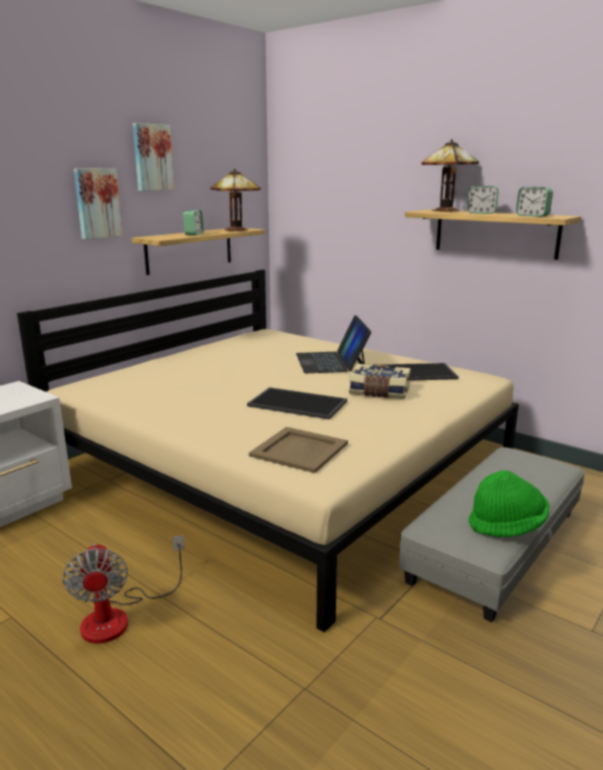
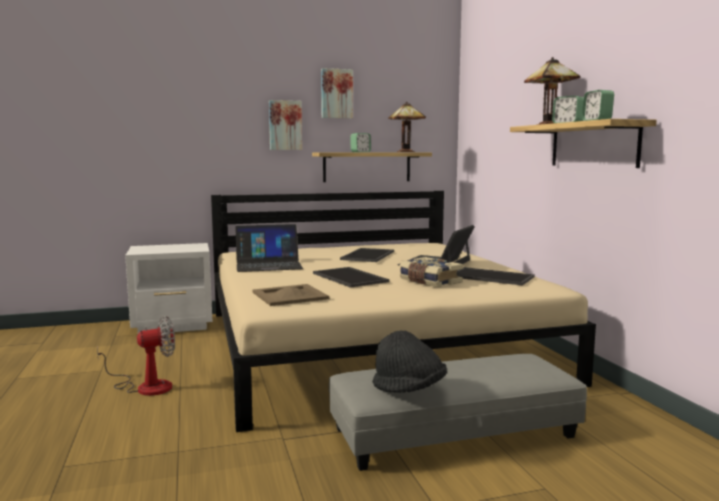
camera: 35 degrees right, 10 degrees down
fan [62,535,185,644] -> fan turned 135 degrees counterclockwise [97,316,175,396]
green hat [469,470,550,537] -> black hat [373,330,447,393]
none -> laptop [235,224,303,272]
none -> tray [340,248,394,262]

